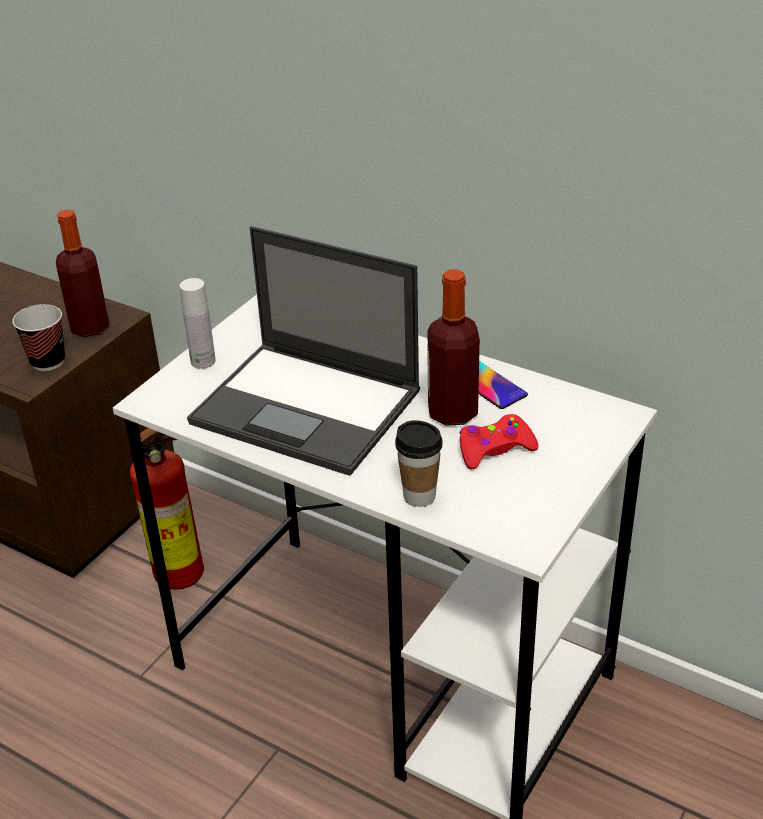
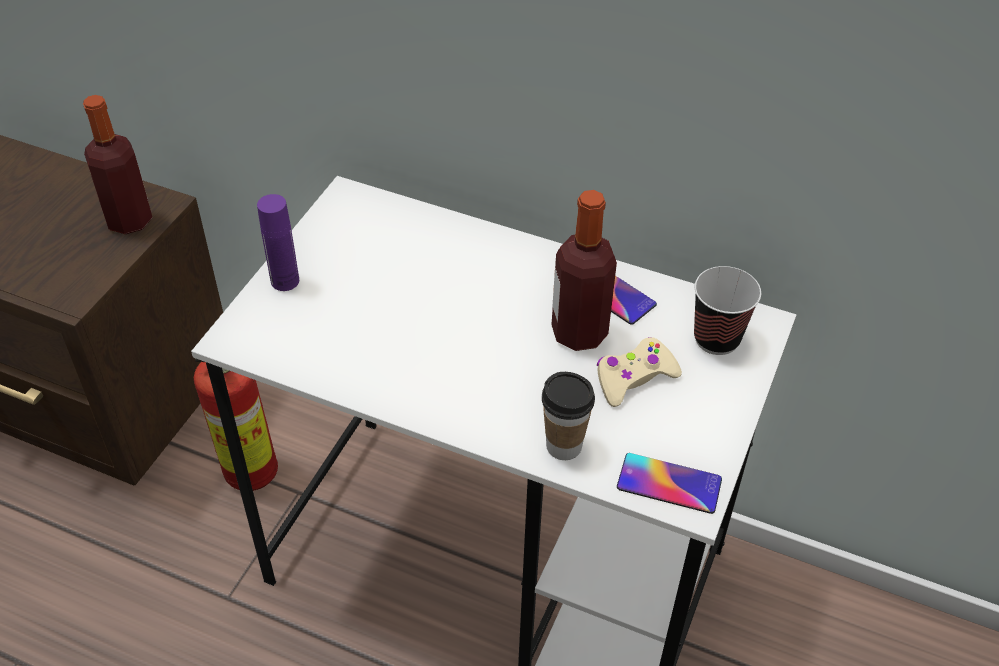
camera: 10 degrees left, 10 degrees up
cup [12,304,65,371] -> cup moved to [694,266,761,355]
white bottle [180,278,216,369] -> purple bottle [257,194,299,291]
laptop [187,226,420,476] -> none
red game controller [460,414,539,469] -> beige game controller [597,337,682,407]
none -> phone [617,453,722,514]

